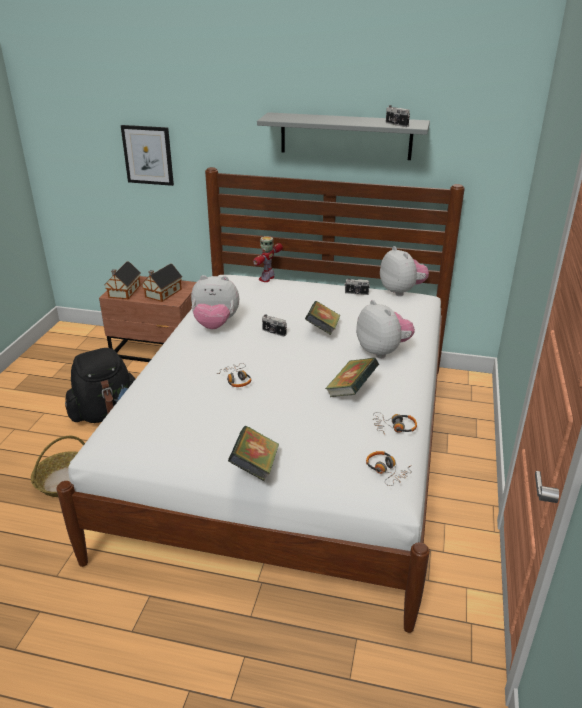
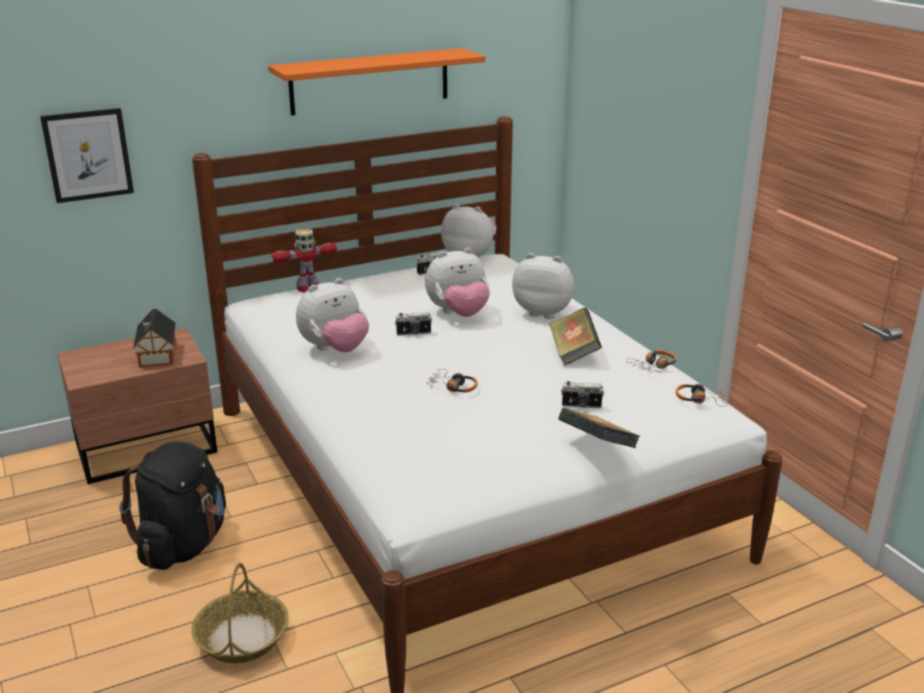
camera: 40 degrees left, 5 degrees down
toy house [104,261,141,299] -> none
toy robot [253,236,283,282] -> toy robot turned 105 degrees counterclockwise [271,229,337,292]
grey shelf [257,112,430,160] -> orange shelf [268,48,485,116]
book [305,301,340,335] -> plush toy [425,248,490,317]
camera [386,105,410,127] -> camera moved to [561,381,604,408]

